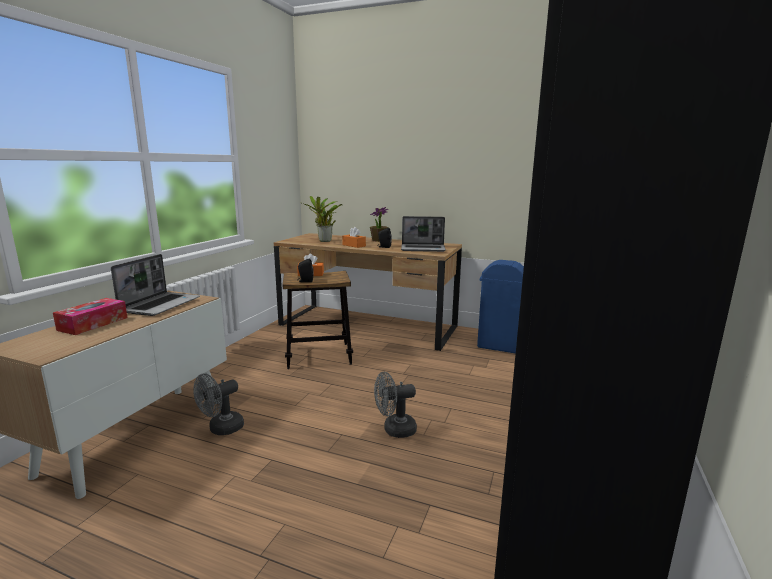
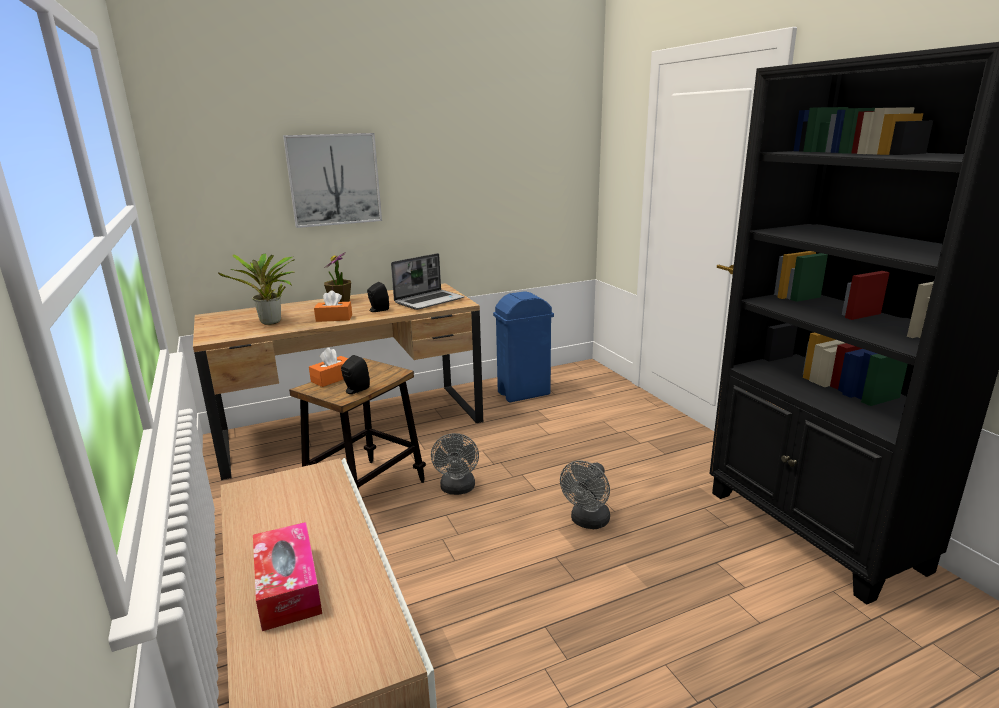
camera: 45 degrees left, 5 degrees up
laptop [111,254,200,316] -> none
grey fan [193,373,244,435] -> grey fan moved to [431,433,479,495]
none -> picture [283,133,382,228]

